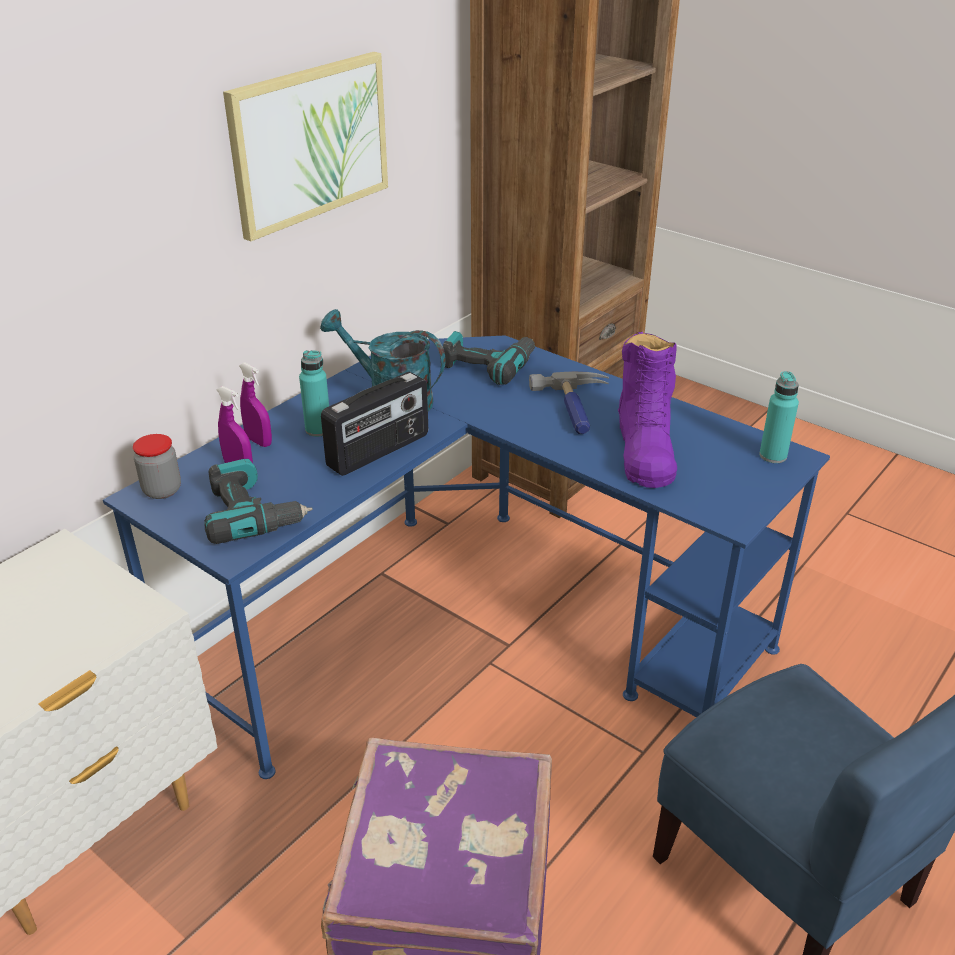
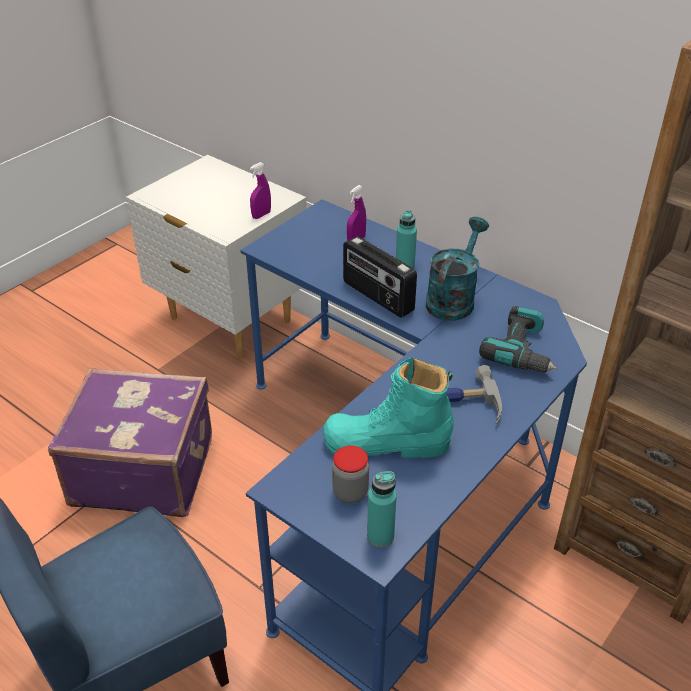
camera: 90 degrees right, 5 degrees up
jar [133,434,181,499] -> jar moved to [332,446,369,503]
power drill [204,459,313,544] -> none
picture [223,52,388,241] -> none
purple spray bottle [239,362,272,447] -> purple spray bottle moved to [250,162,271,219]
purple boot [618,332,677,488] -> turquoise boot [323,357,454,458]

